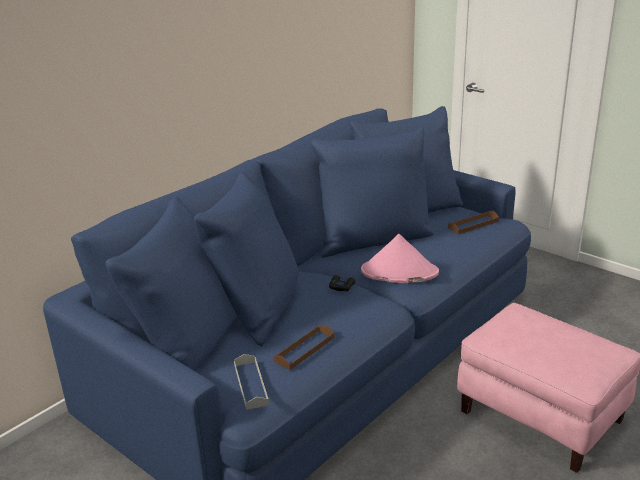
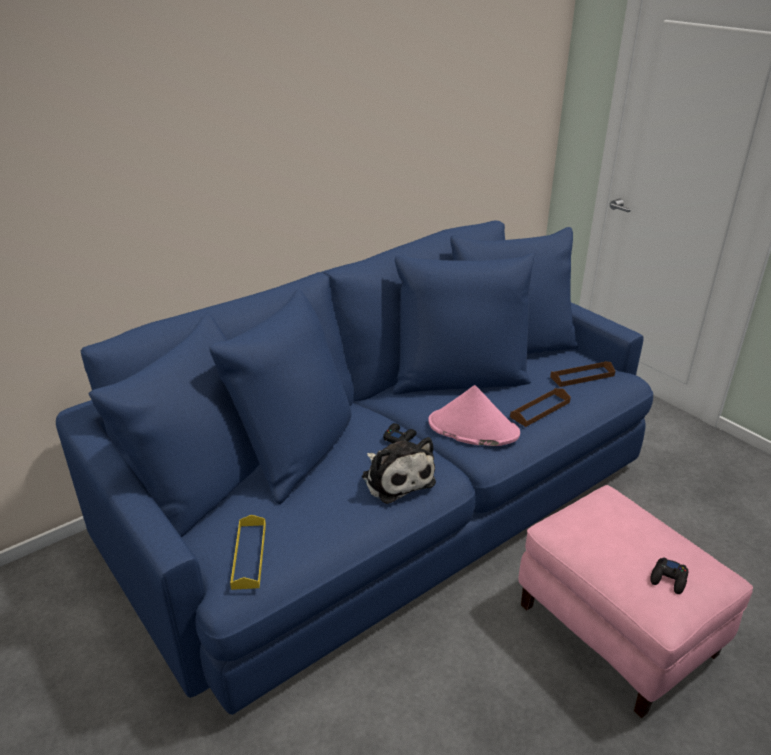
camera: 10 degrees right, 5 degrees up
grey tray [234,354,269,410] -> yellow tray [230,515,266,590]
brown tray [274,325,334,370] -> brown tray moved to [510,388,571,427]
none -> plush toy [362,437,436,504]
none -> black game controller [650,557,688,594]

